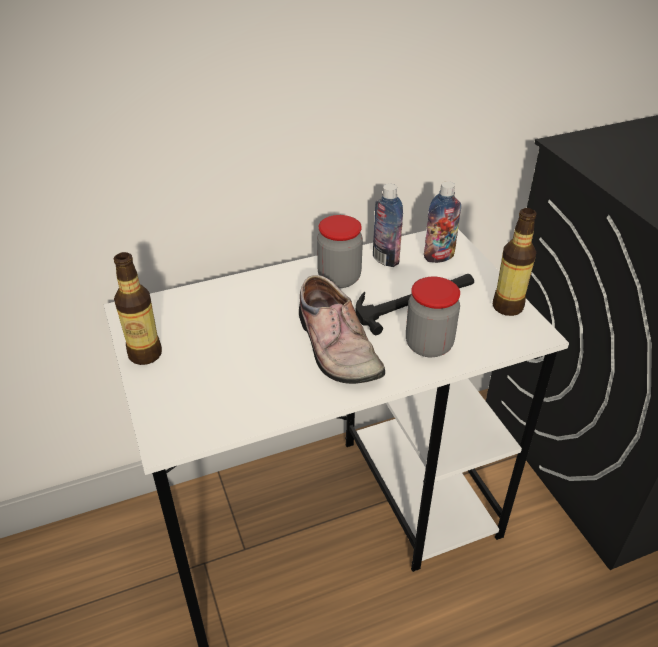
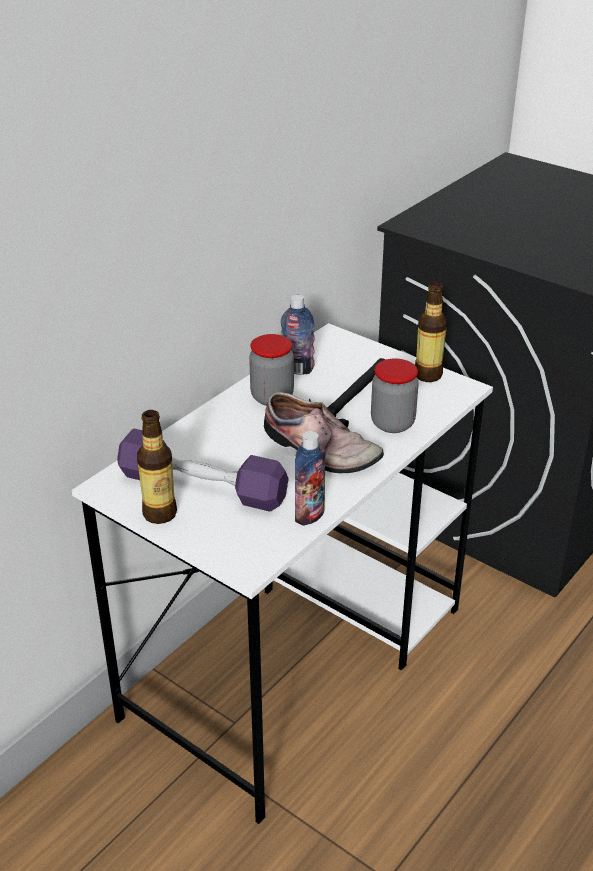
camera: 30 degrees left, 5 degrees down
bottle [424,181,461,263] -> bottle moved to [295,431,326,526]
none -> purple dumbbell [117,429,289,512]

